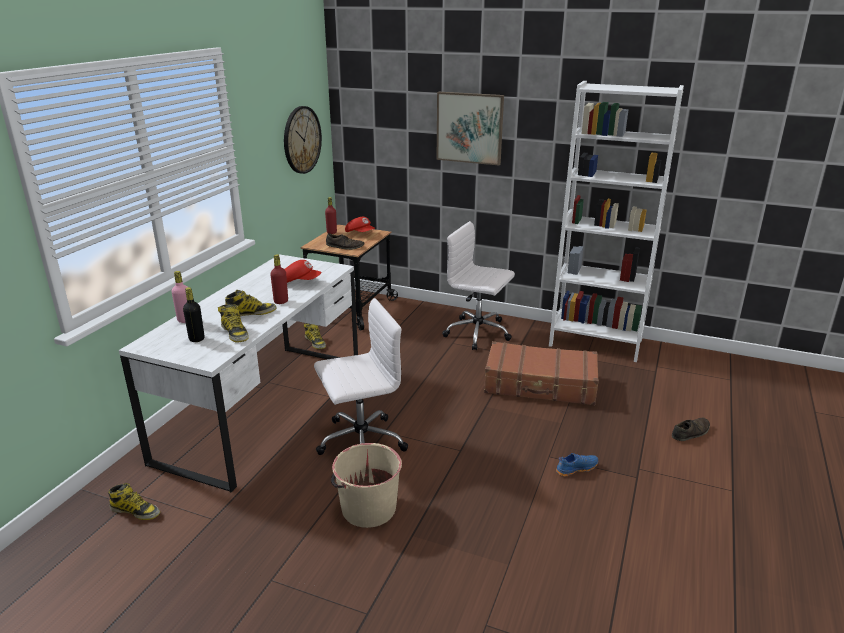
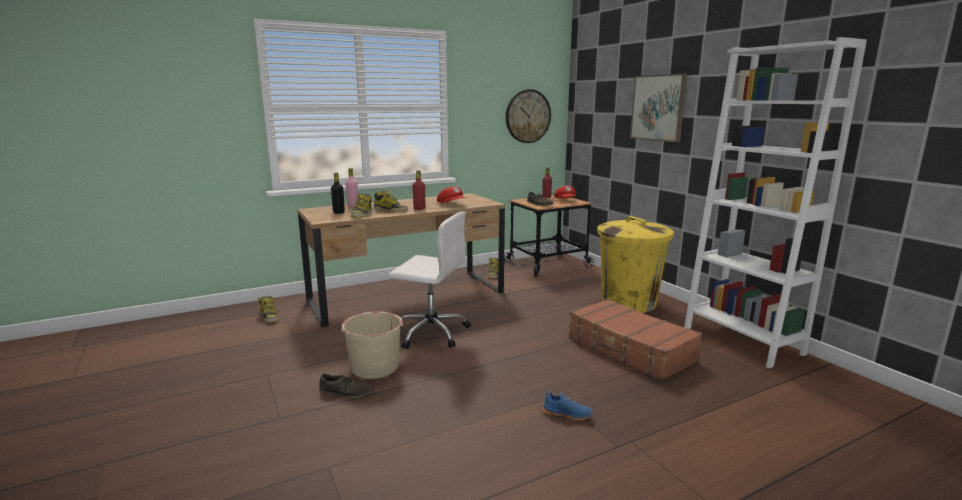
camera: 40 degrees right, 10 degrees down
white desk [119,254,358,492] -> brown desk [297,193,505,327]
white office chair [442,221,515,350] -> yellow trash can [597,216,674,313]
brown shoe [672,418,710,441] -> brown shoe moved to [319,374,374,398]

